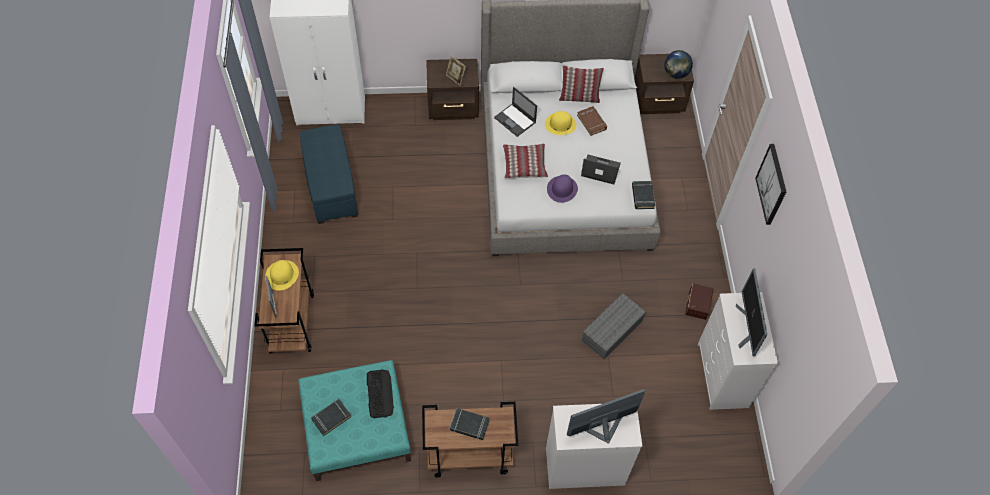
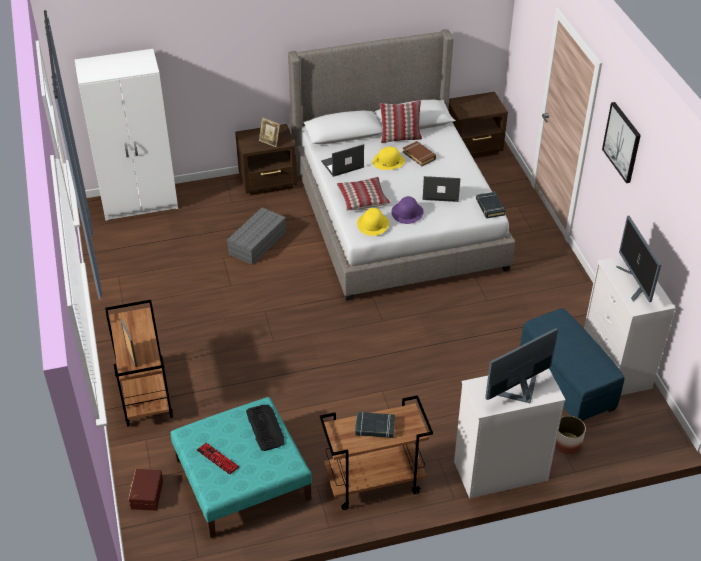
camera: 10 degrees left, 15 degrees down
yellow hat [265,260,299,291] -> yellow hat moved to [357,208,389,236]
blue ottoman [300,124,358,224] -> blue ottoman moved to [520,308,624,421]
black book [311,399,352,436] -> keyboard [197,443,239,475]
laptop [494,87,537,137] -> laptop turned 120 degrees clockwise [321,144,364,177]
grey storage box [581,293,646,359] -> grey storage box moved to [227,207,286,265]
globe [664,50,693,79] -> none
brown storage box [685,283,713,320] -> brown storage box moved to [128,469,163,510]
none -> planter [555,416,586,454]

